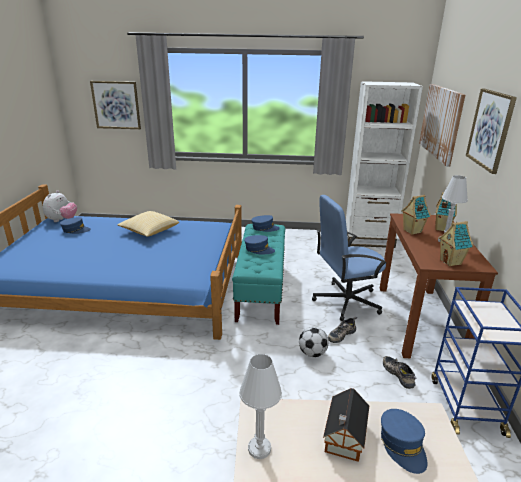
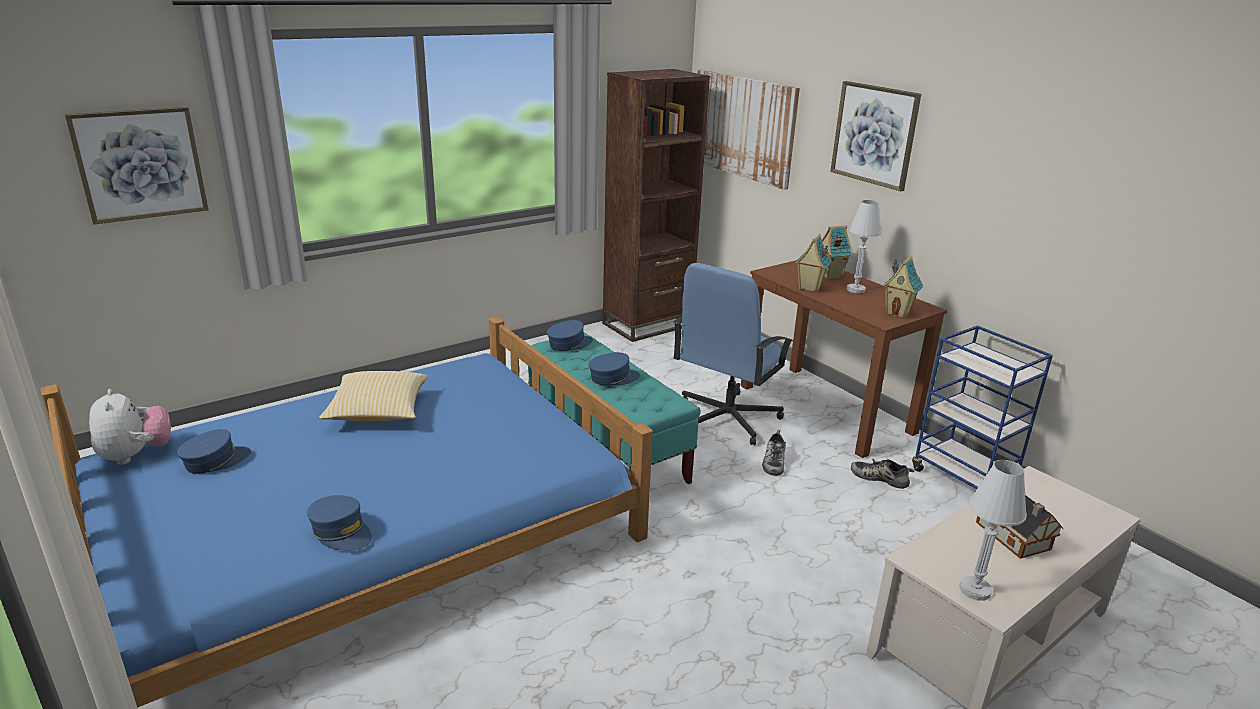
camera: 40 degrees left, 0 degrees up
football [299,327,329,357] -> none
white bookcase [346,81,423,248] -> brown bookcase [602,69,710,342]
blue cap [381,409,427,474] -> blue cap moved to [307,495,372,551]

